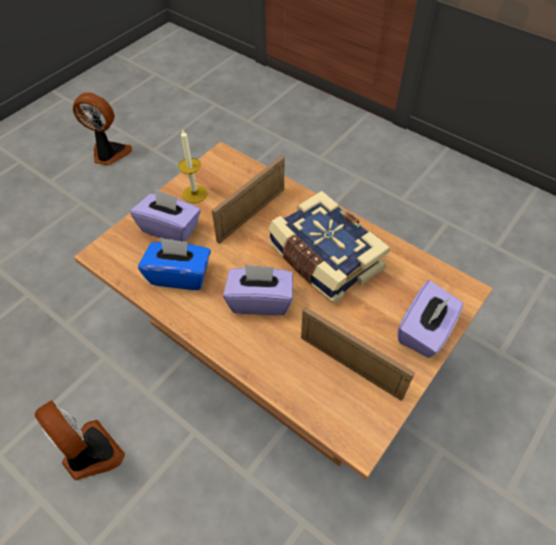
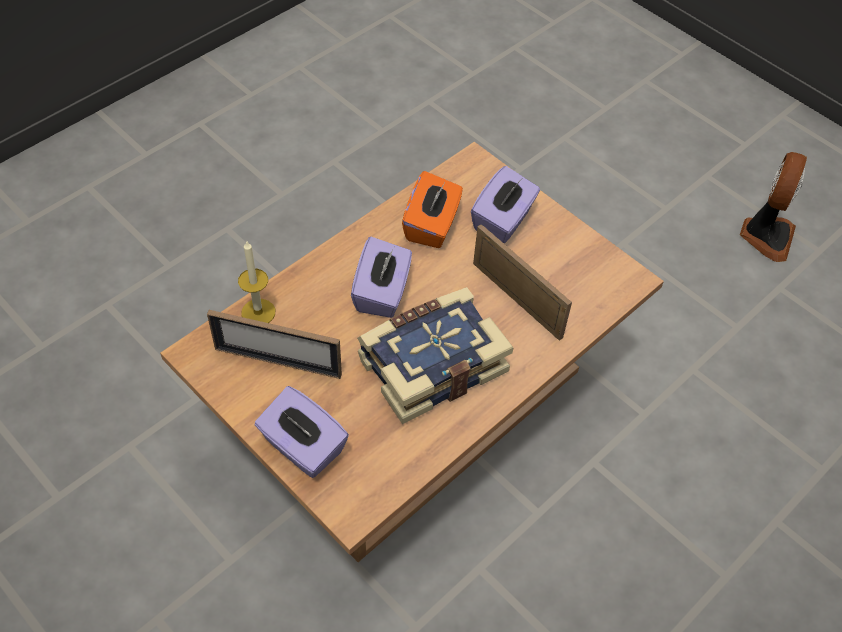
camera: 95 degrees right, 0 degrees up
fan [35,400,125,480] -> none
blue tissue box [138,237,211,290] -> orange tissue box [402,171,463,248]
candle [178,130,207,203] -> candle moved to [238,240,275,323]
picture frame [301,307,415,401] -> picture frame turned 60 degrees clockwise [207,310,342,379]

